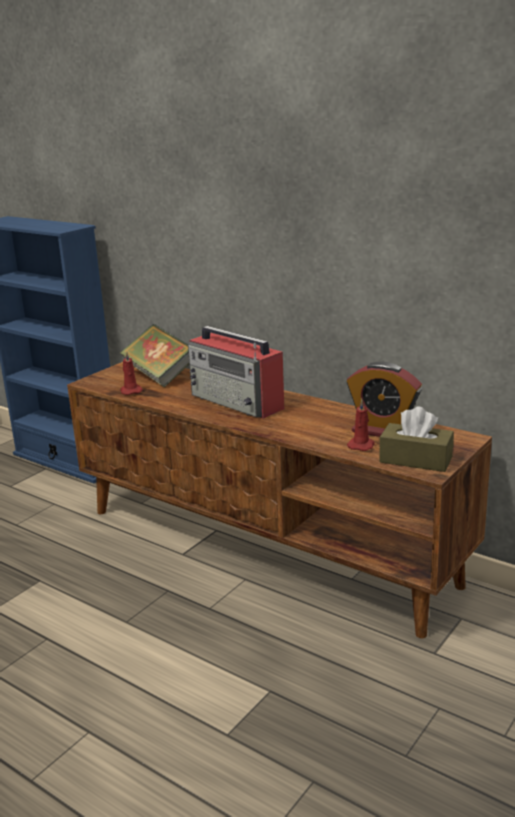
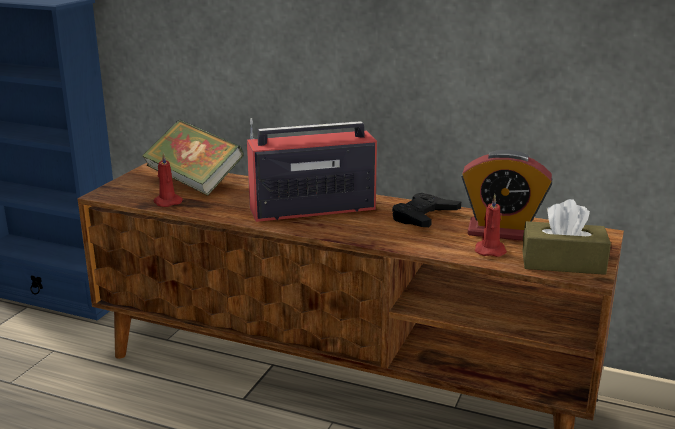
camera: 15 degrees left, 0 degrees up
radio [188,326,284,419] -> radio turned 135 degrees clockwise [247,118,377,222]
none -> black game controller [392,193,461,227]

